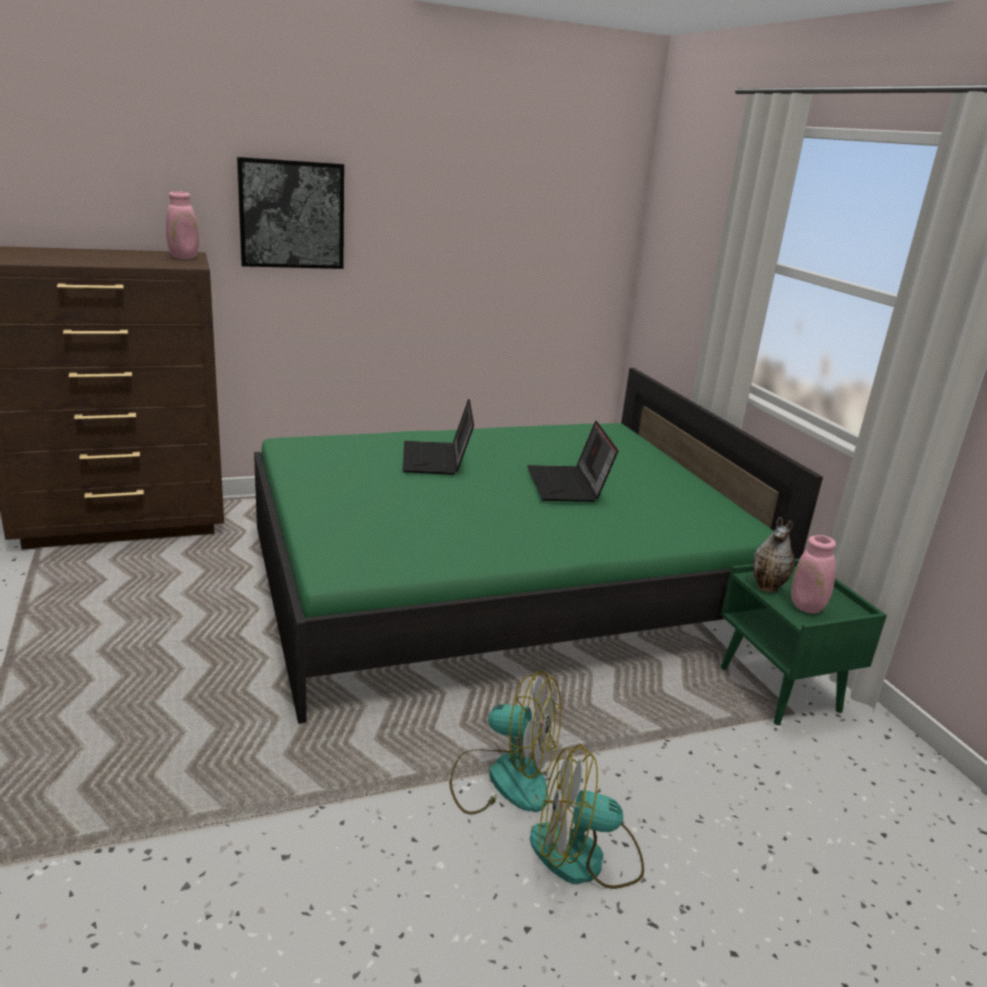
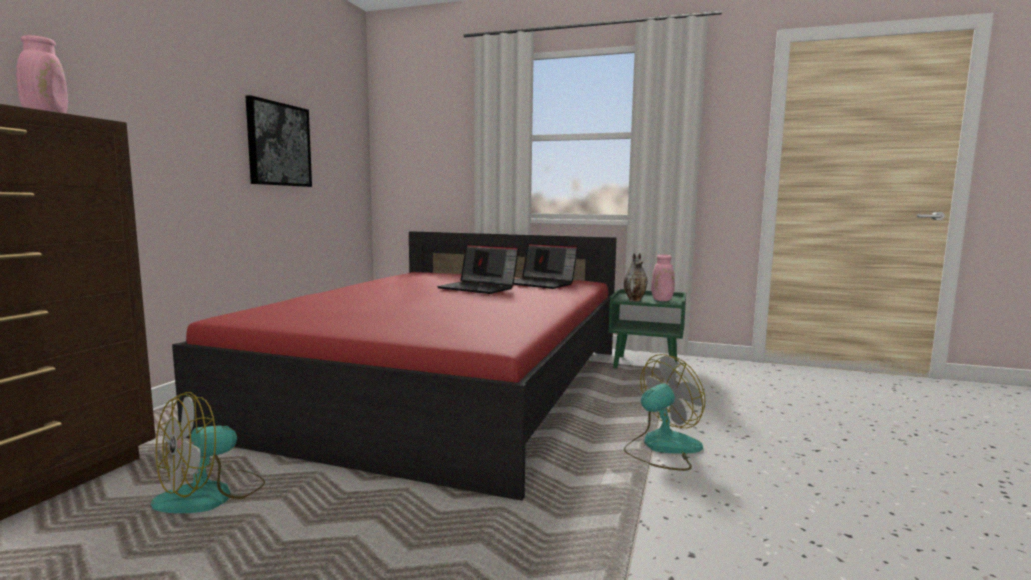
camera: 50 degrees left, 15 degrees down
picture [237,157,344,269] -> picture moved to [246,95,312,187]
green bed [254,368,823,724] -> red bed [172,231,617,501]
laptop [403,399,474,475] -> laptop moved to [514,243,578,289]
fan [530,744,644,889] -> fan moved to [151,392,265,513]

